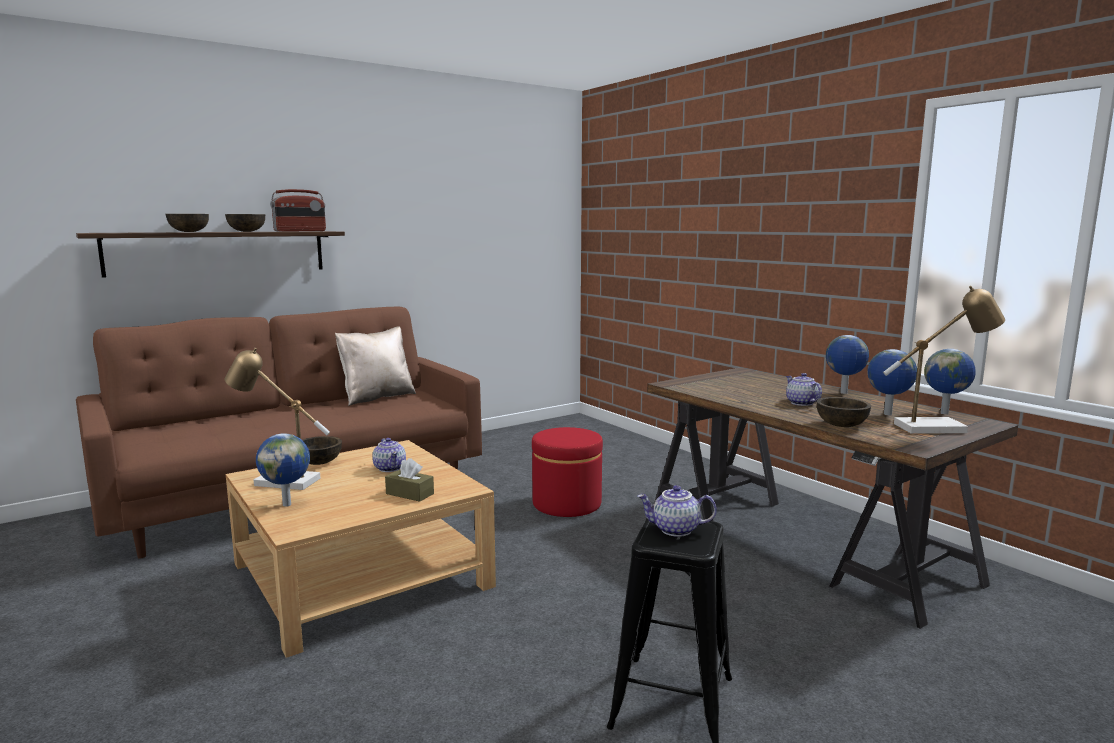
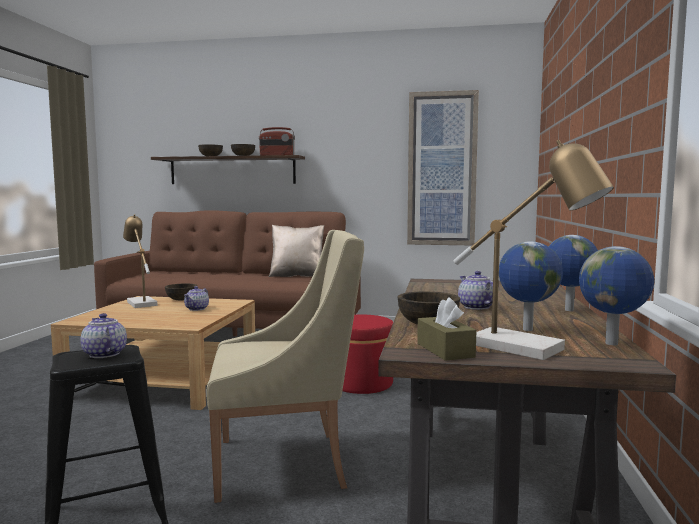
camera: 45 degrees right, 5 degrees down
globe [256,433,310,507] -> none
brown tissue box [385,458,434,502] -> brown tissue box moved to [417,297,476,361]
teapot [786,373,822,406] -> teapot turned 45 degrees counterclockwise [458,271,493,310]
none -> beige armchair [206,230,364,503]
none -> picture [407,90,479,245]

